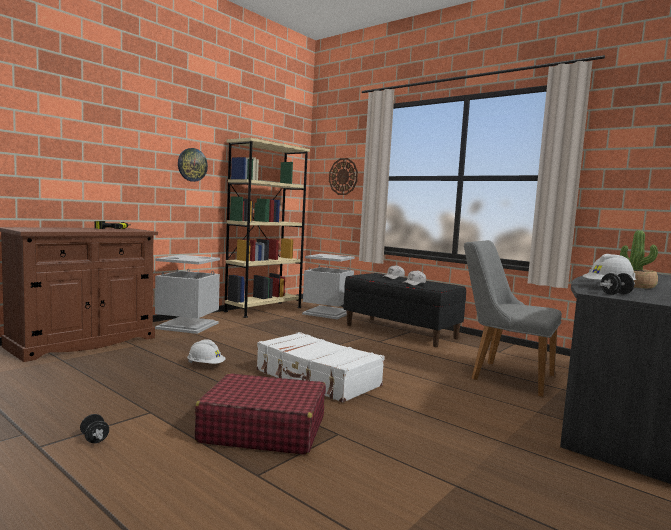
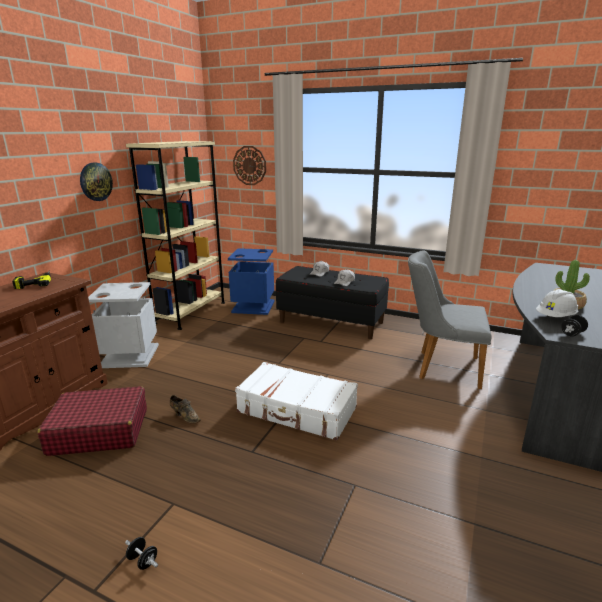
camera: 15 degrees left, 15 degrees up
white hard hat [187,339,226,364] -> brown shoe [170,395,201,423]
red suitcase [195,373,326,455] -> red suitcase moved to [37,386,147,456]
grey trash can [302,254,355,319] -> blue trash can [228,248,275,315]

